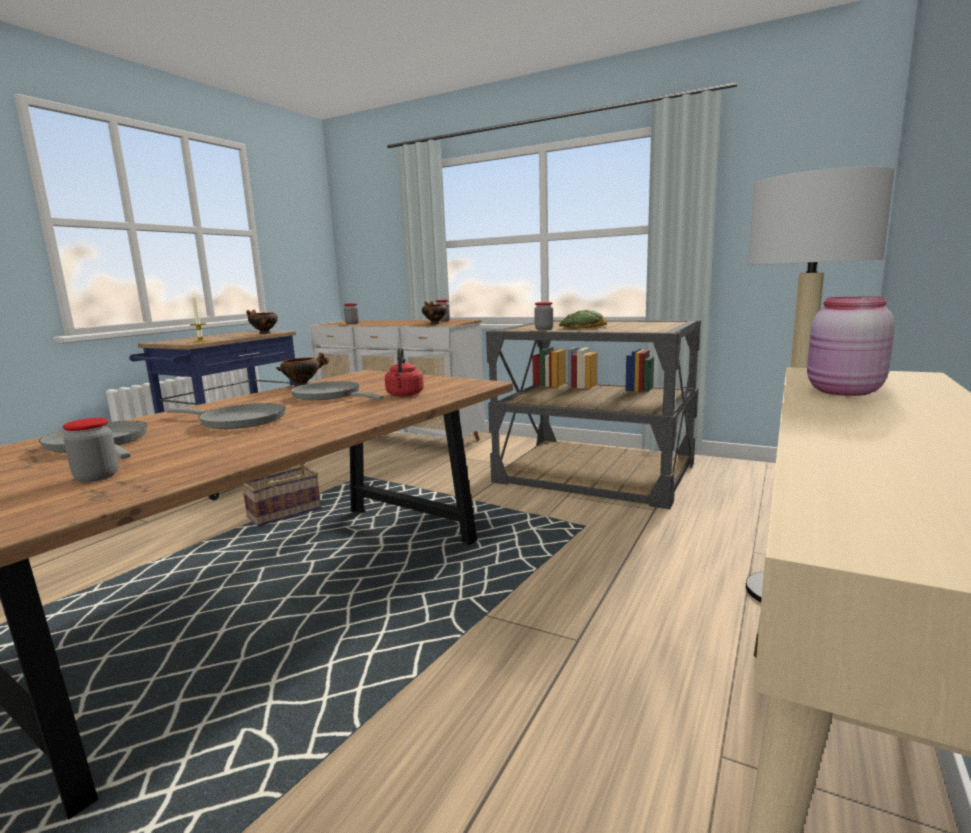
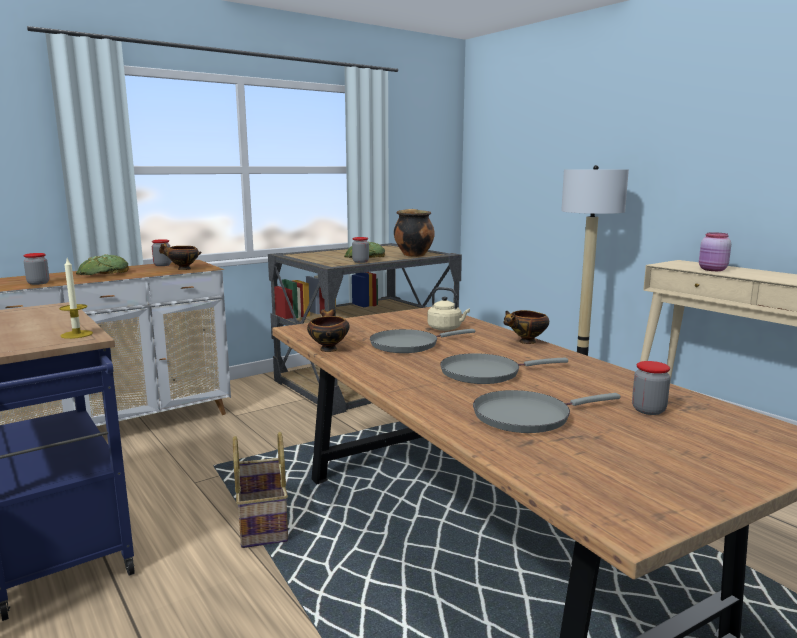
camera: 65 degrees left, 0 degrees up
grey frying pan [166,403,286,429] -> grey frying pan turned 150 degrees counterclockwise [440,353,568,384]
bowl [246,310,278,334] -> bowl moved to [503,310,549,344]
red kettle [385,347,424,397] -> beige kettle [427,287,470,331]
none -> bread [76,254,129,275]
none -> cooking pot [394,209,435,257]

